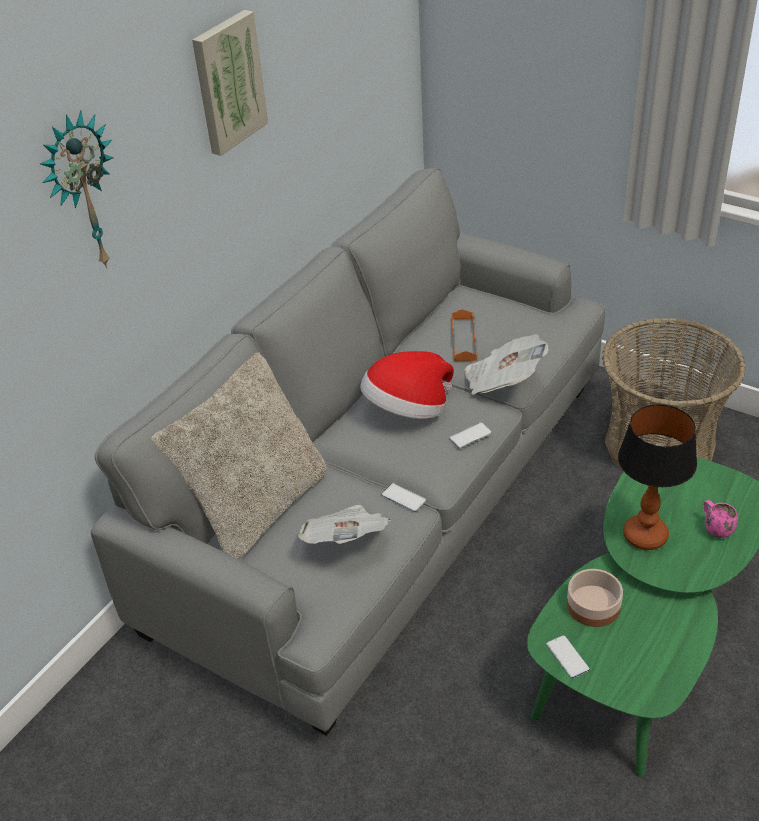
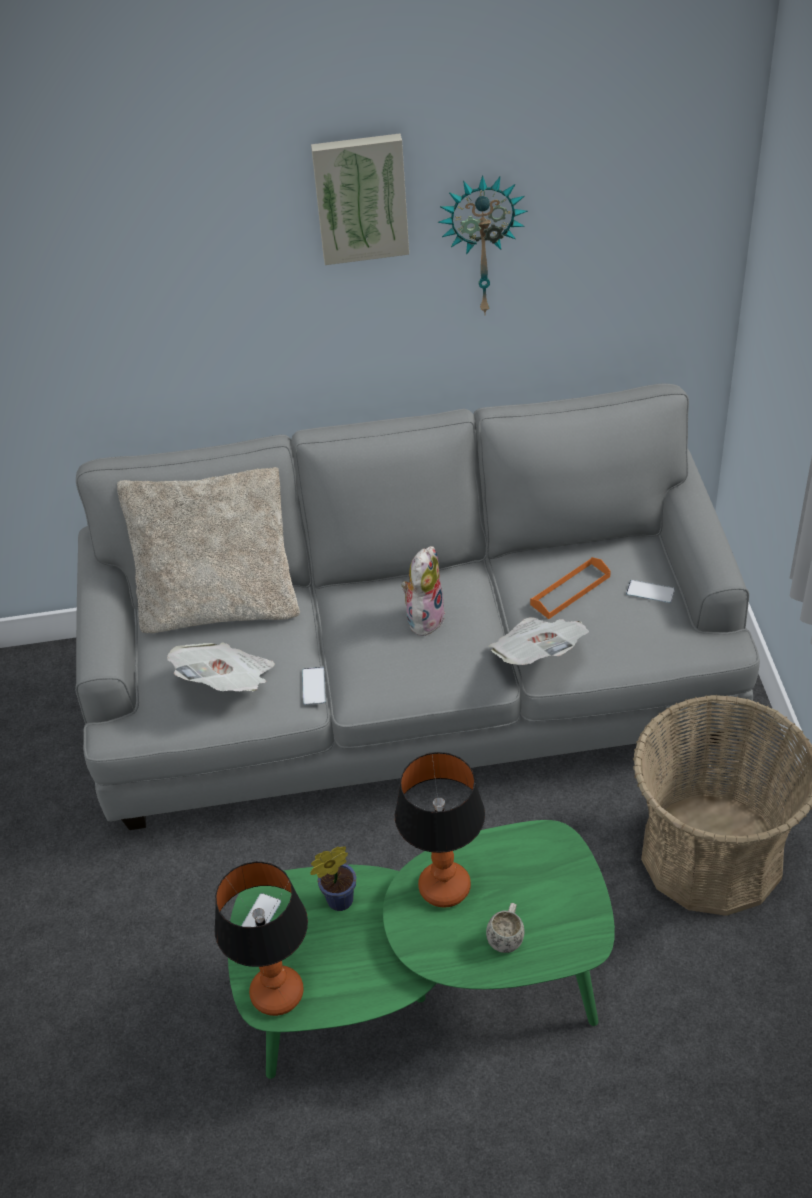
camera: 50 degrees right, 5 degrees up
wall clock [40,110,114,268] -> wall clock moved to [438,175,528,313]
hat [360,351,454,419] -> plush toy [401,546,445,637]
phone [449,422,492,448] -> phone moved to [626,580,675,603]
bowl [567,569,623,627] -> potted plant [311,846,357,911]
pink mug [703,500,738,538] -> white mug [486,903,524,953]
none -> table lamp [214,861,308,1016]

